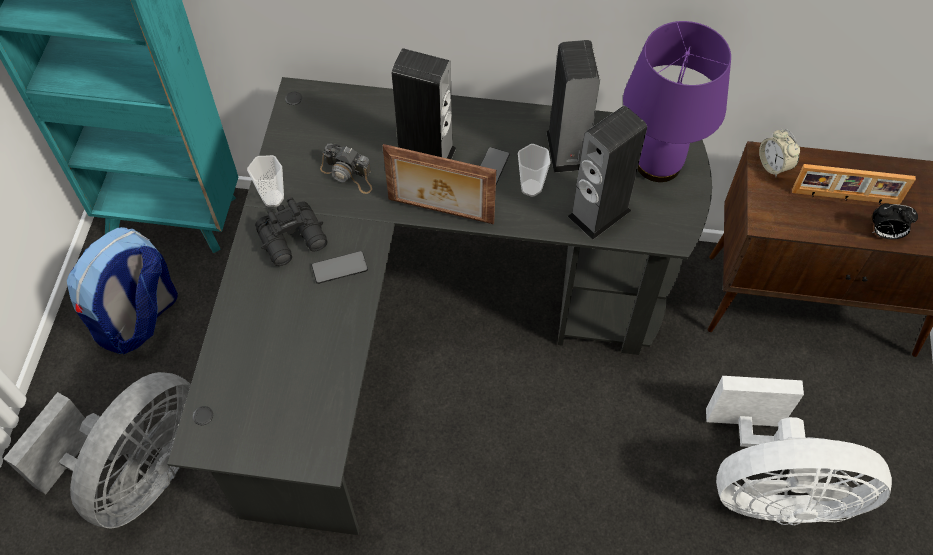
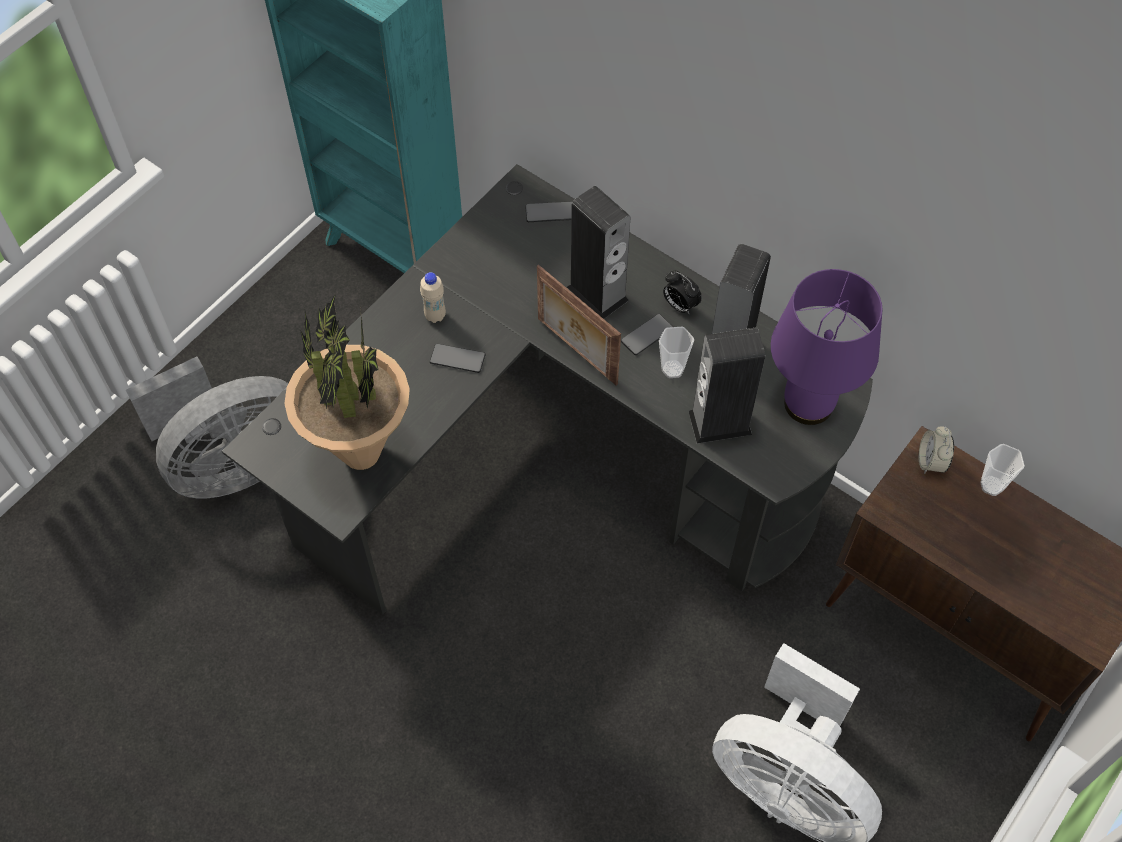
camera: 30 degrees right, 0 degrees up
backpack [67,227,178,354] -> none
cup [247,155,284,207] -> cup moved to [980,444,1025,496]
black binoculars [255,197,328,266] -> beige bottle [420,272,446,323]
camera [320,143,372,194] -> none
picture frame [792,164,916,205] -> none
alarm clock [872,203,918,239] -> alarm clock moved to [663,271,702,314]
none -> potted plant [284,293,410,470]
none -> phone [525,201,573,222]

